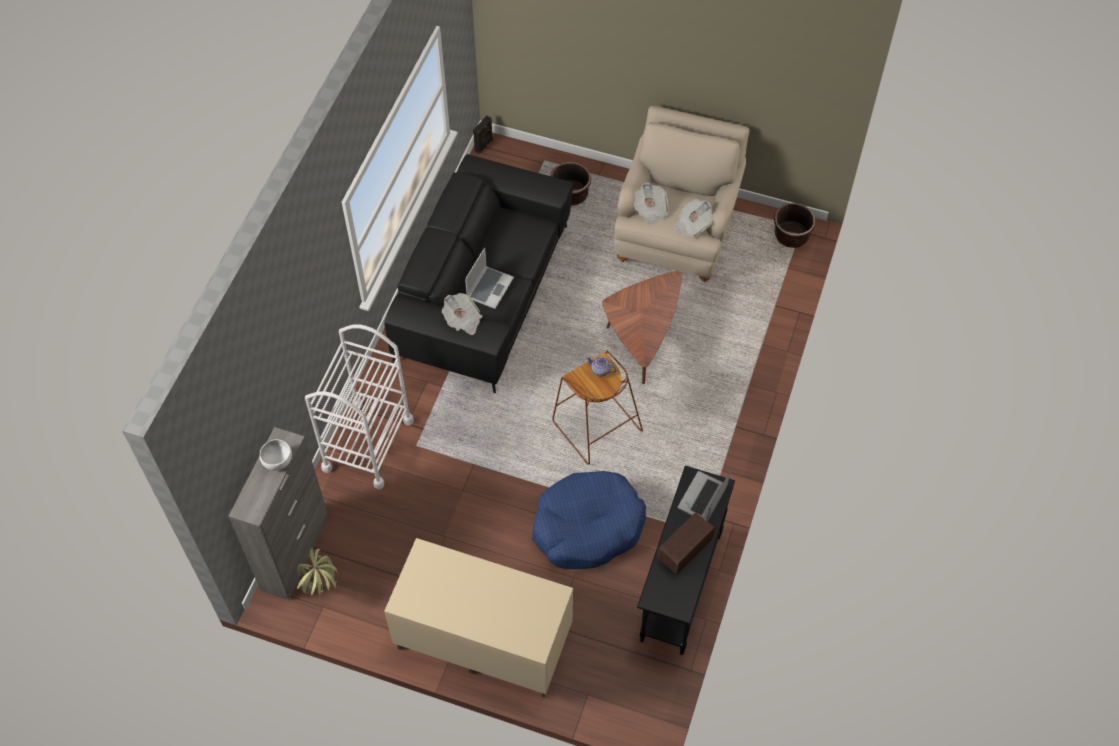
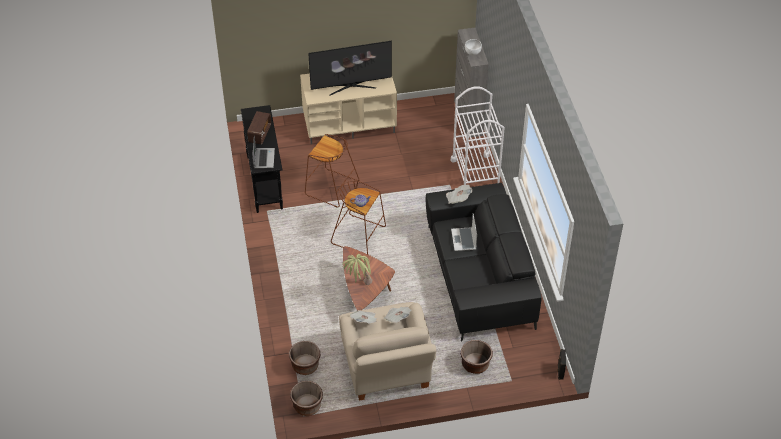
camera: 150 degrees right, 10 degrees down
potted plant [297,548,337,597] -> potted plant moved to [342,254,373,285]
blue dog bed [532,471,646,569] -> brown stool [305,134,359,207]
none -> brown planter [289,341,320,375]
none -> television [308,41,392,96]

